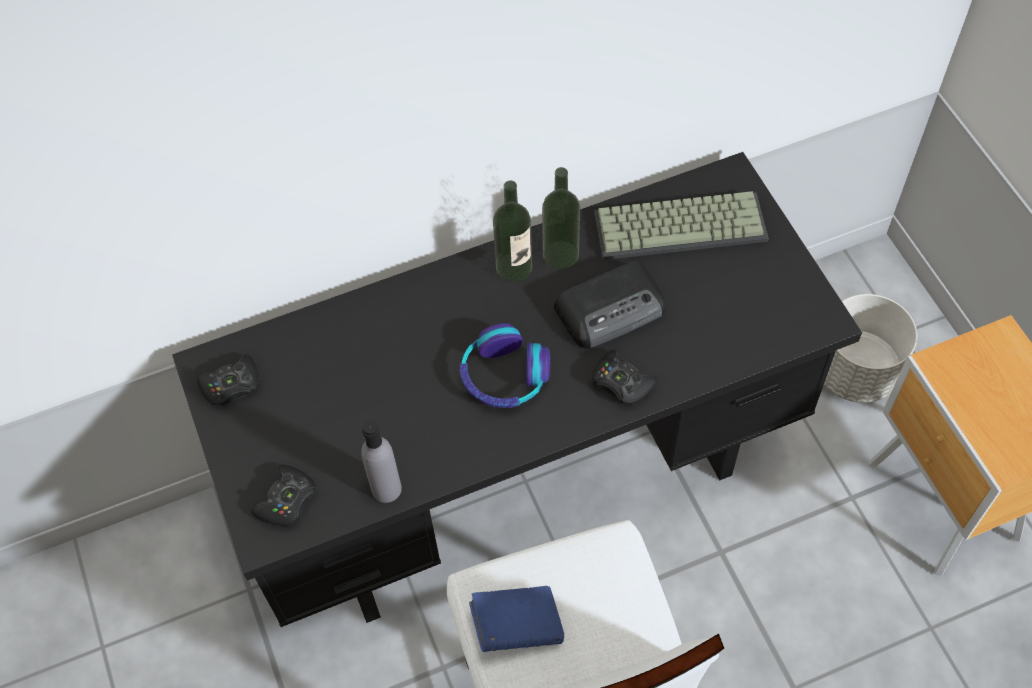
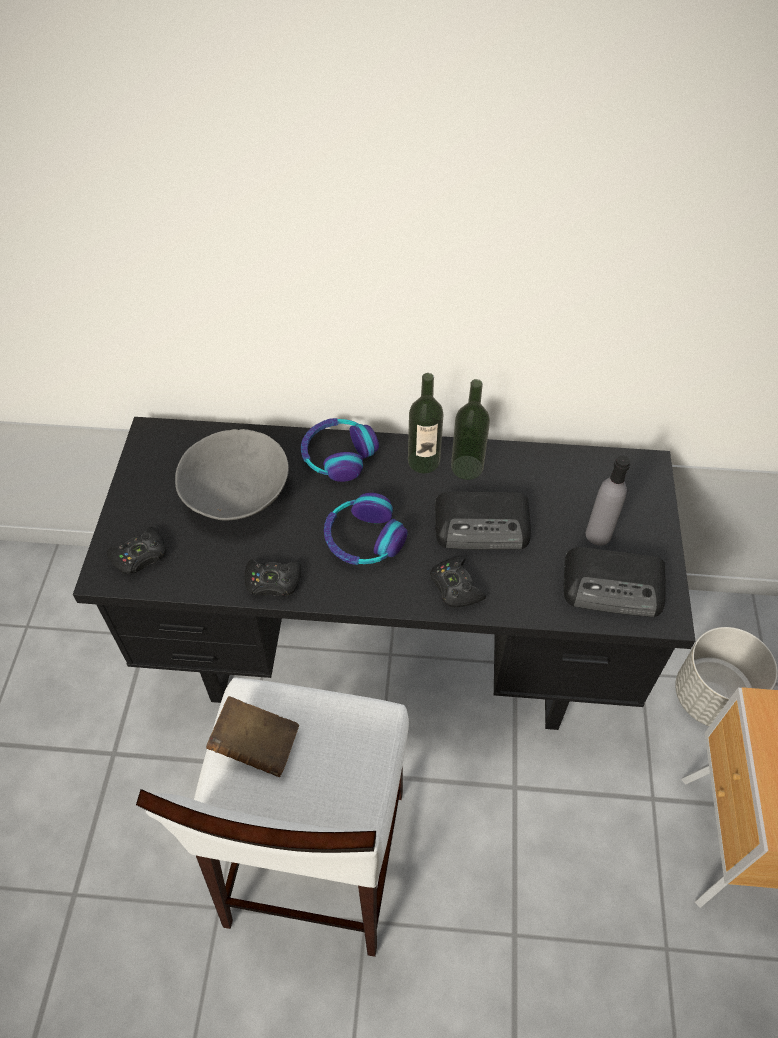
camera: 25 degrees right, 5 degrees down
black game controller [197,354,259,406] -> black game controller moved to [245,559,301,596]
grey bottle [361,420,402,503] -> grey bottle moved to [586,456,630,546]
blue book [469,586,564,652] -> brown book [206,696,299,777]
keyboard [594,191,768,260] -> none
none -> grey bowl [175,429,289,521]
none -> headphones [301,418,379,482]
none -> radio [564,547,666,617]

